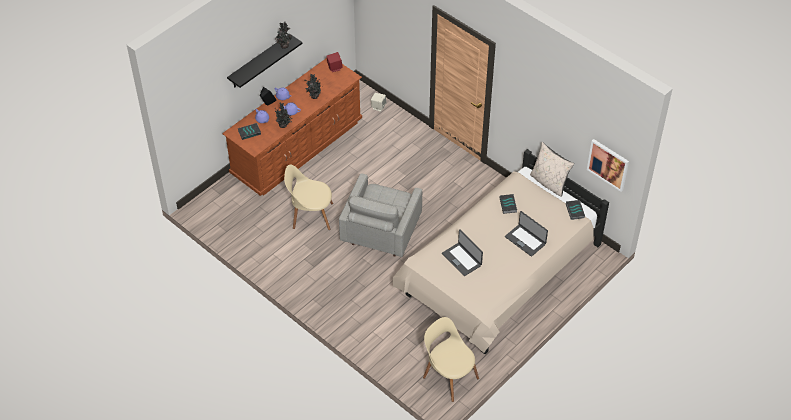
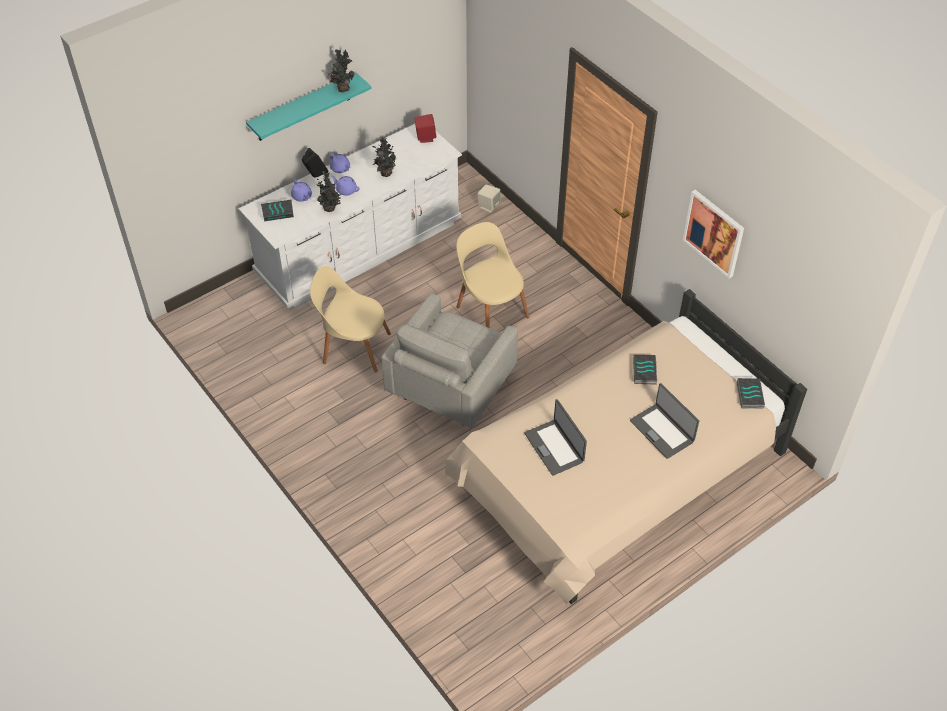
camera: 10 degrees right, 0 degrees up
brown dresser [222,58,362,196] -> white dresser [239,124,462,309]
black shelf [227,34,302,88] -> turquoise shelf [246,73,372,141]
beige chair [423,317,479,402] -> beige chair moved to [456,222,529,328]
beige pillow [530,142,574,197] -> none
picture [587,139,629,192] -> picture moved to [683,190,744,279]

